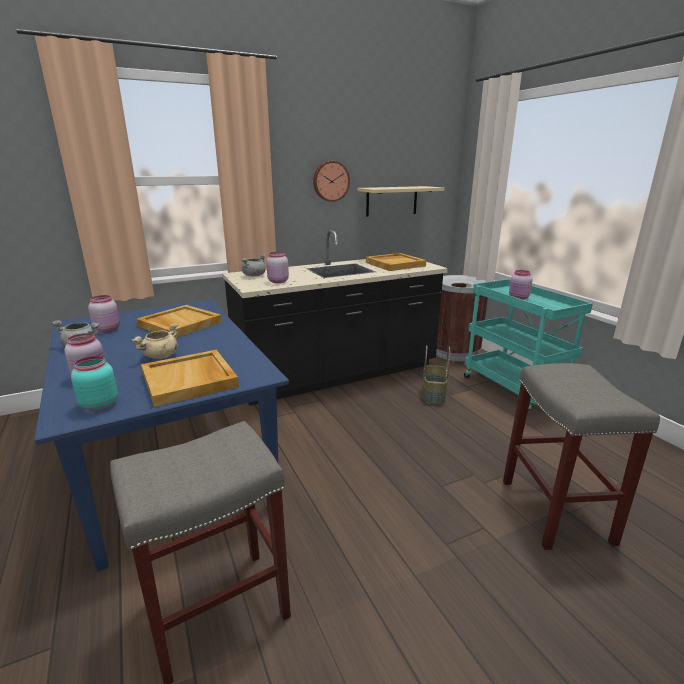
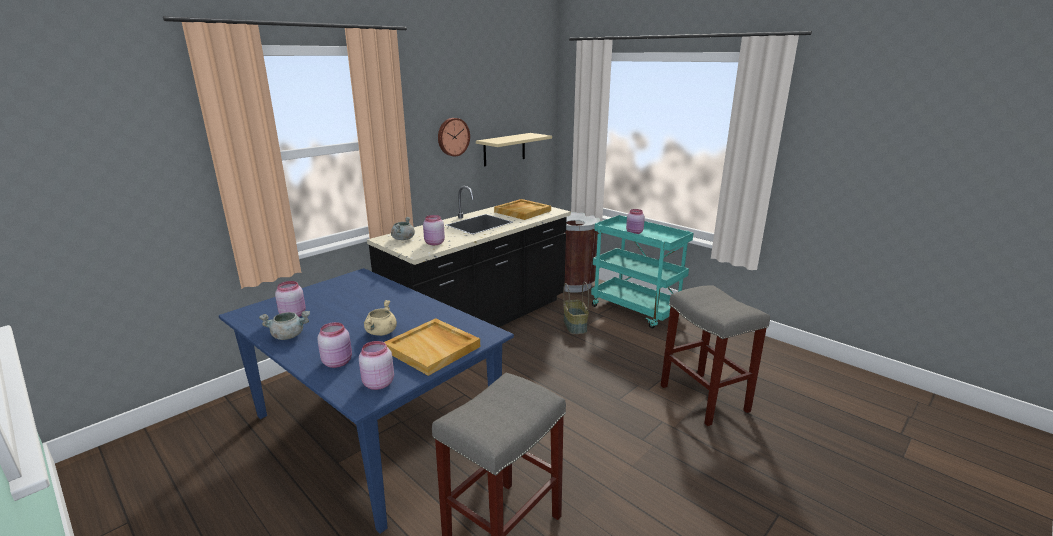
camera: 20 degrees left, 0 degrees up
turquoise jar [71,356,118,411] -> pink jar [359,341,394,390]
beige tray [136,305,222,338] -> none

